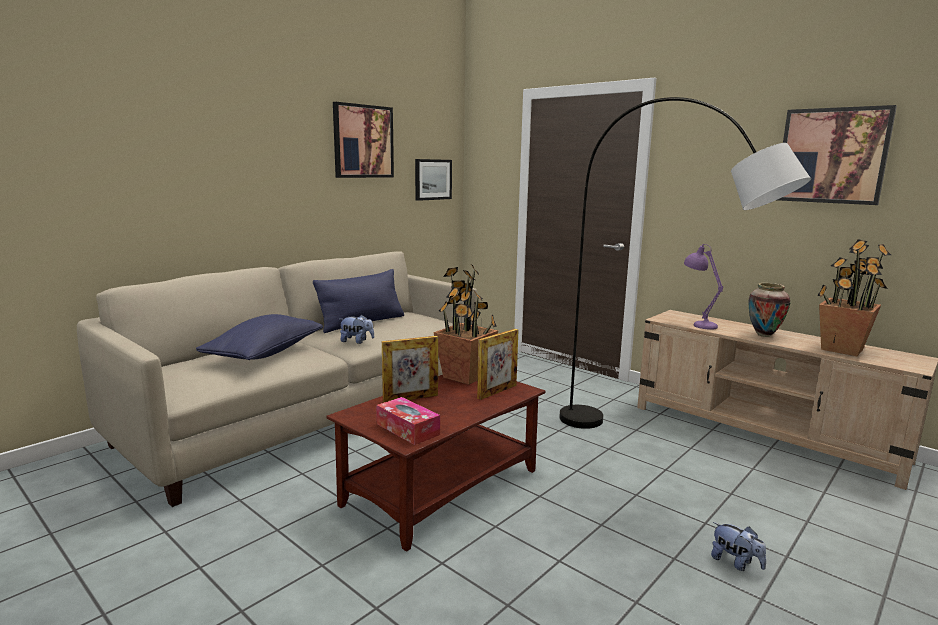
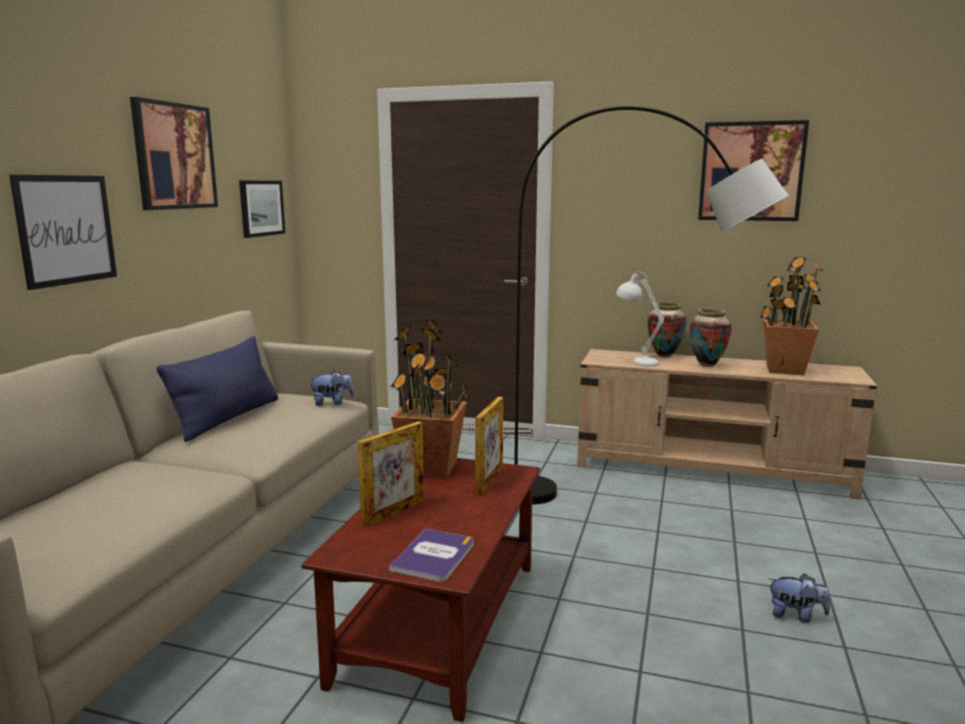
camera: 25 degrees left, 0 degrees up
blue pillow [196,314,323,360] -> none
plush toy [339,314,374,344] -> plush toy moved to [308,370,354,406]
tissue box [376,397,440,445] -> book [389,528,474,582]
purple table lamp [684,244,723,330] -> white table lamp [616,272,664,367]
none -> picture [9,175,117,290]
none -> vase [648,302,687,358]

